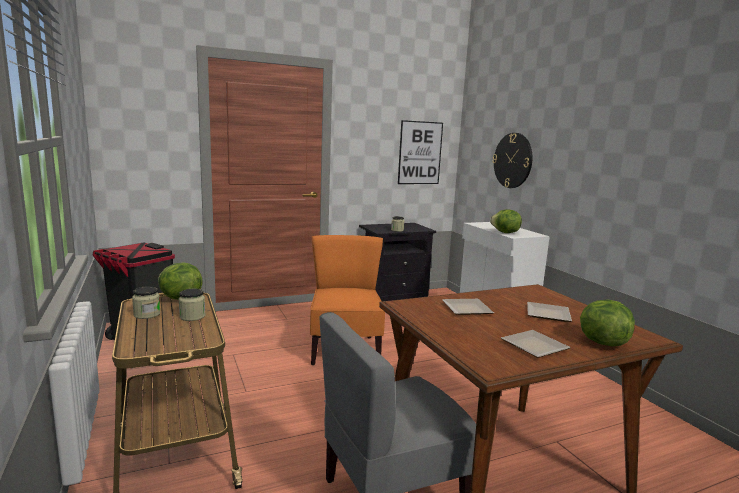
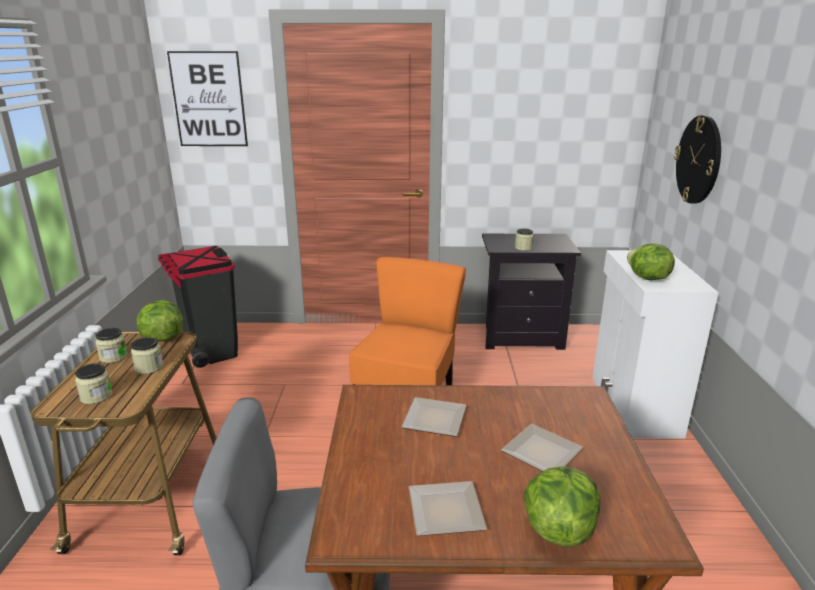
camera: 25 degrees right, 10 degrees up
picture [398,120,443,184] -> picture moved to [167,51,248,146]
none -> jar [75,364,112,404]

